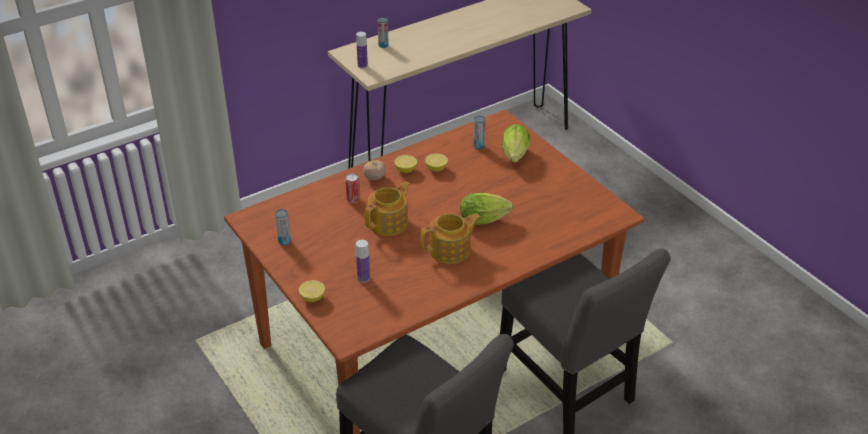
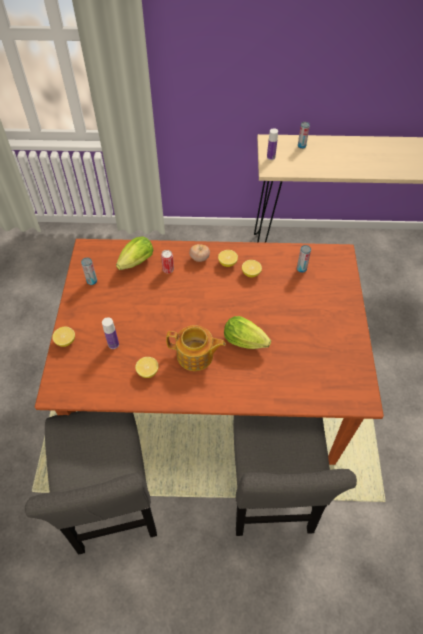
camera: 35 degrees right, 15 degrees up
teapot [365,181,410,236] -> none
lettuce [502,124,531,162] -> lettuce moved to [116,236,153,270]
none -> lemon [135,357,159,378]

